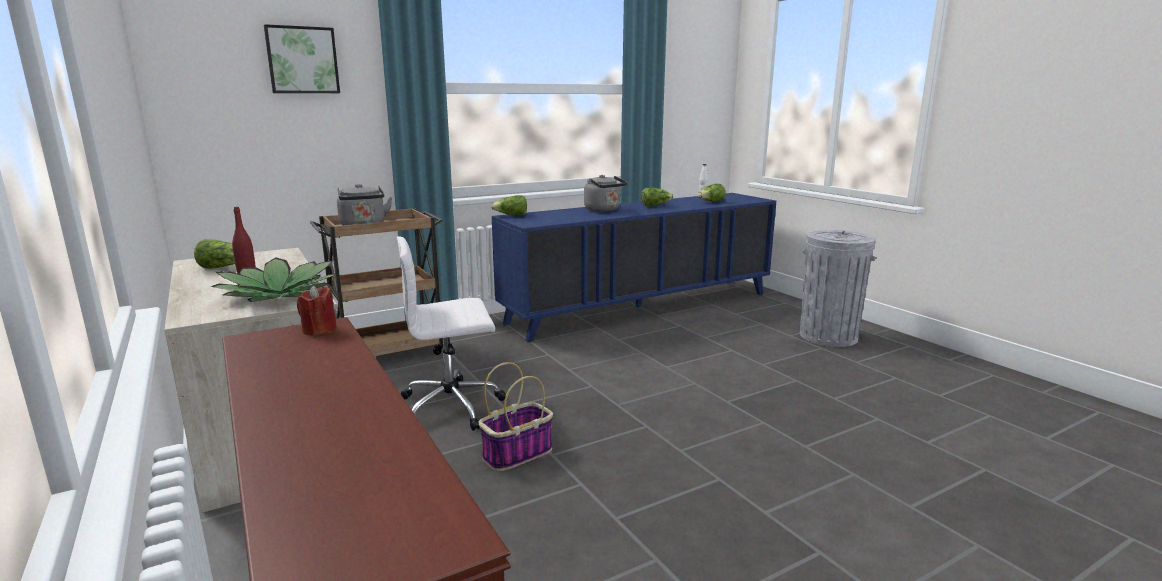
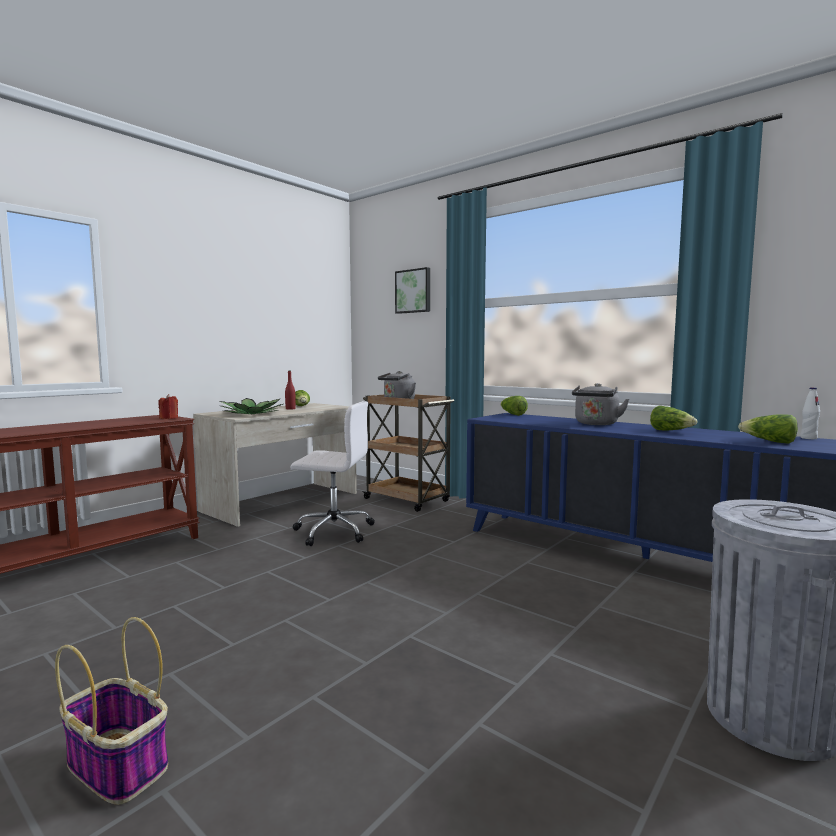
camera: 70 degrees right, 10 degrees down
white office chair [397,236,506,431] -> white office chair turned 135 degrees clockwise [291,401,375,546]
basket [479,362,553,471] -> basket moved to [55,617,168,805]

